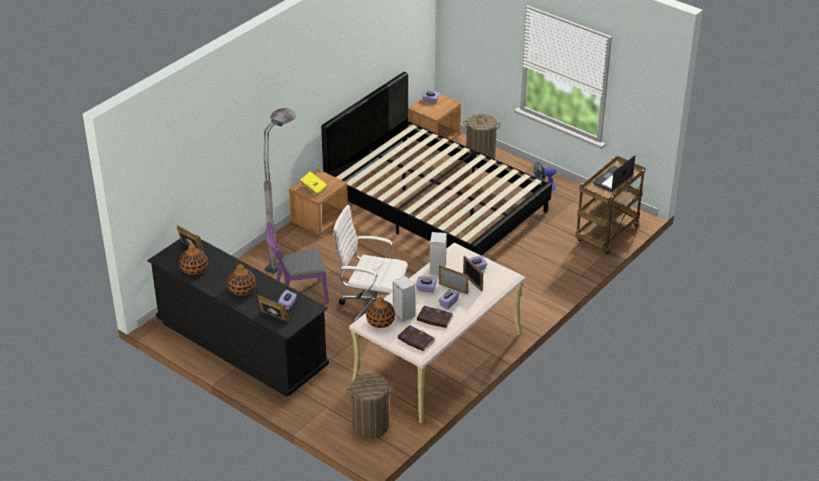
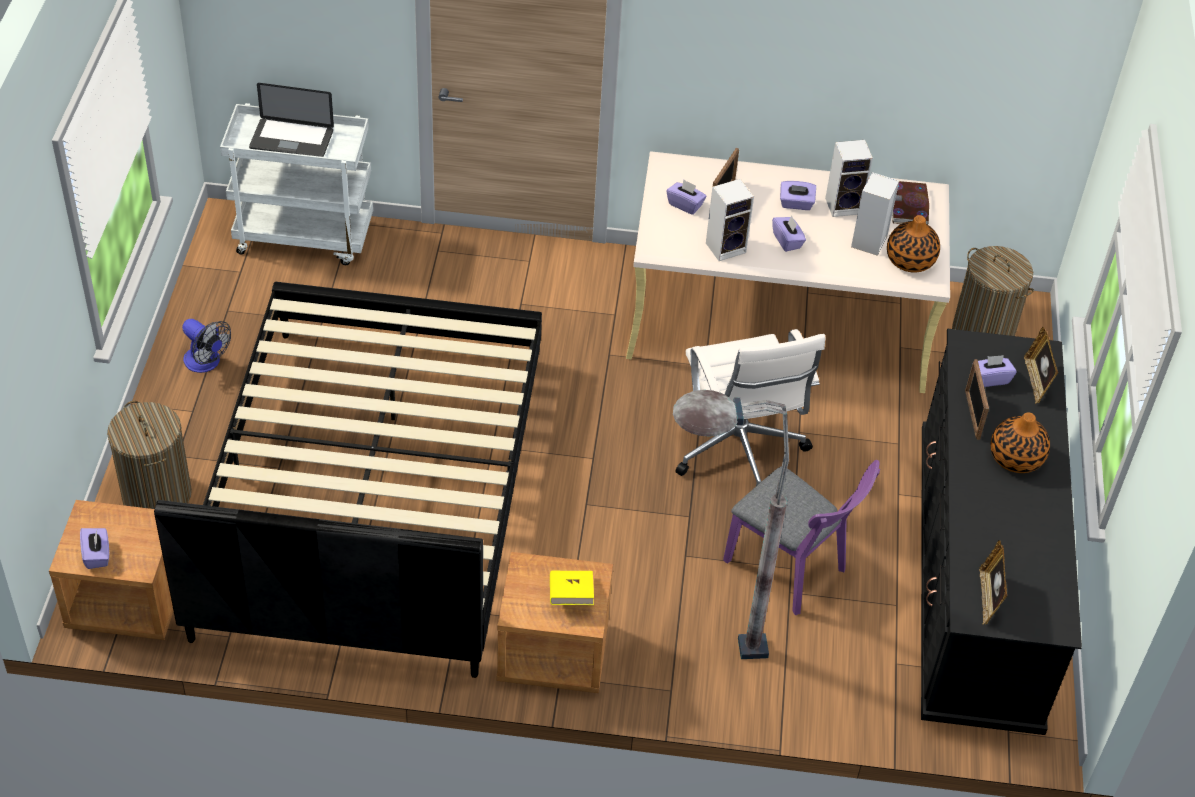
camera: 125 degrees left, 10 degrees up
vase [180,244,208,275] -> none
book [416,306,454,328] -> speaker [825,140,873,217]
picture frame [439,266,469,294] -> picture frame moved to [965,359,989,440]
brown cart [575,156,646,254] -> white cart [220,103,373,265]

